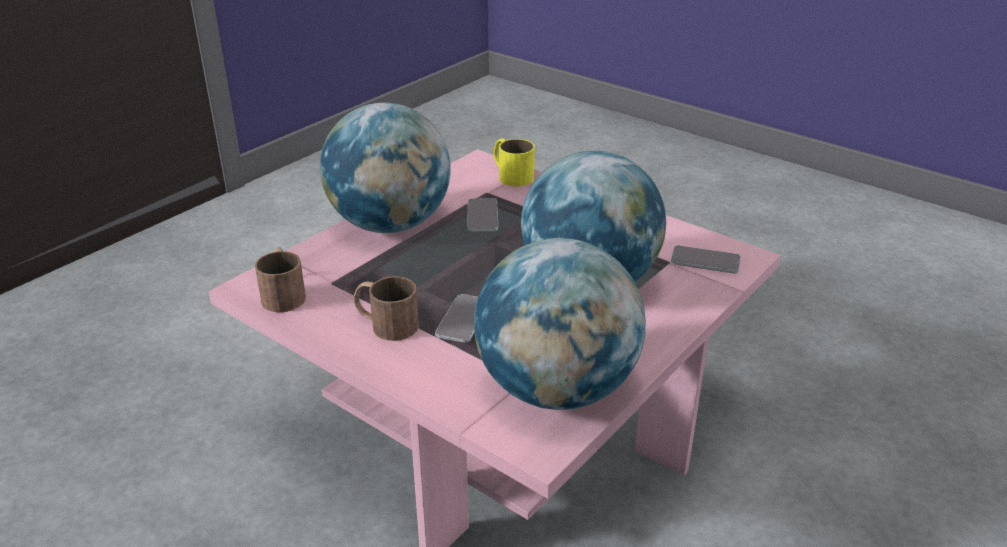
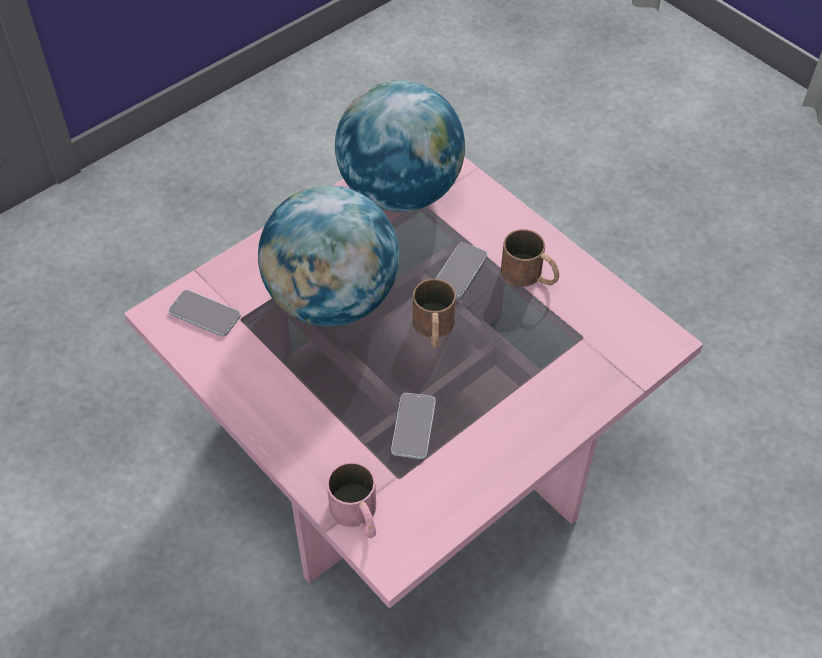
camera: 170 degrees left, 20 degrees up
brown mug [255,247,306,312] -> brown mug moved to [413,279,456,348]
globe [320,103,451,233] -> none
yellow mug [493,139,535,187] -> pink mug [327,462,376,538]

